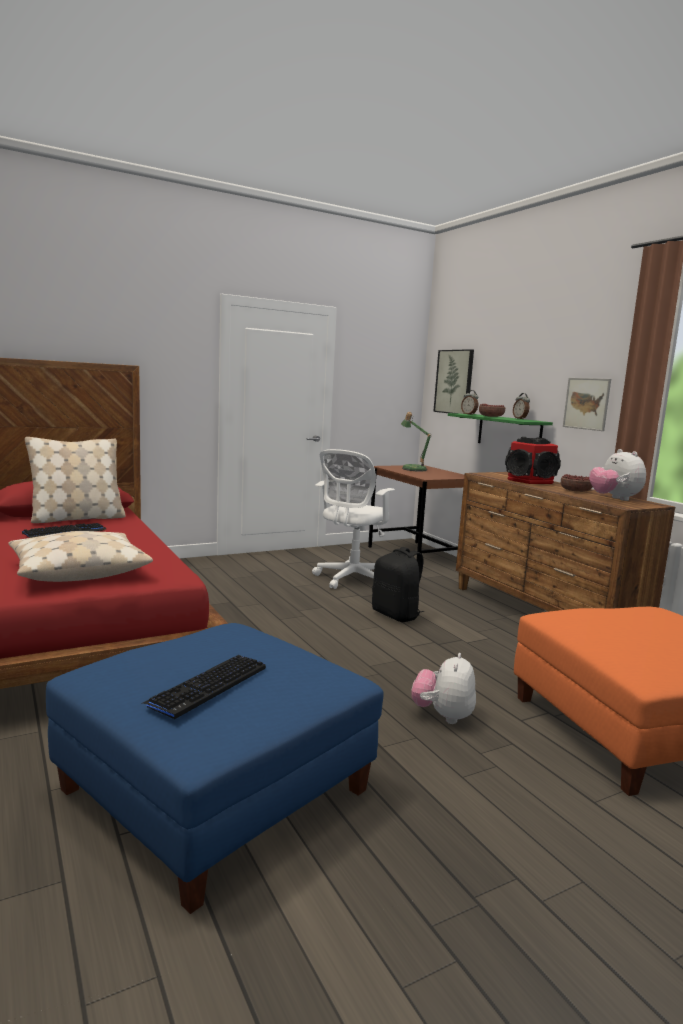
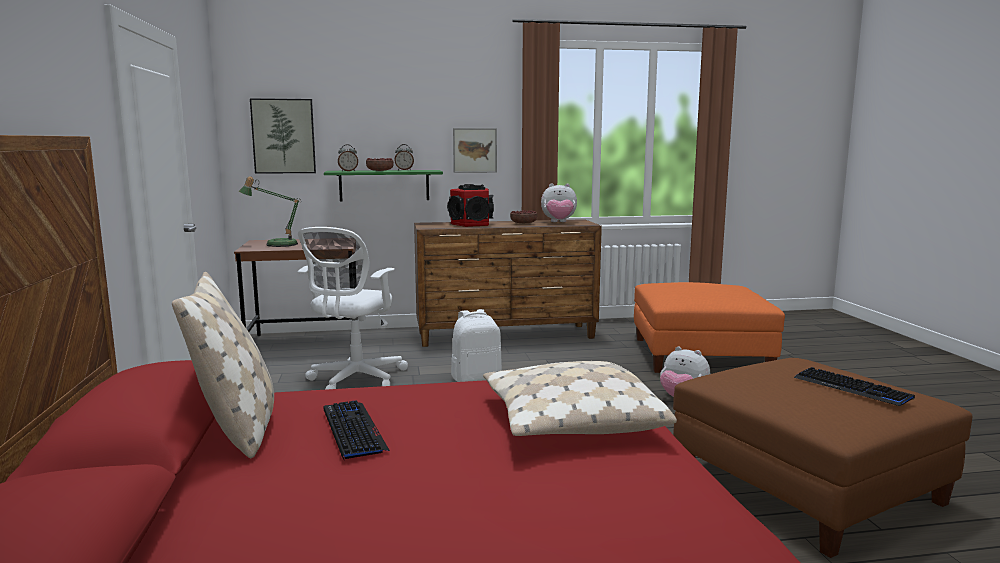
camera: 70 degrees left, 0 degrees up
blue ottoman [46,623,384,914] -> brown ottoman [673,358,972,558]
white office chair [312,449,395,589] -> white office chair turned 60 degrees clockwise [298,227,408,390]
black backpack [372,547,424,622] -> white backpack [451,309,502,382]

